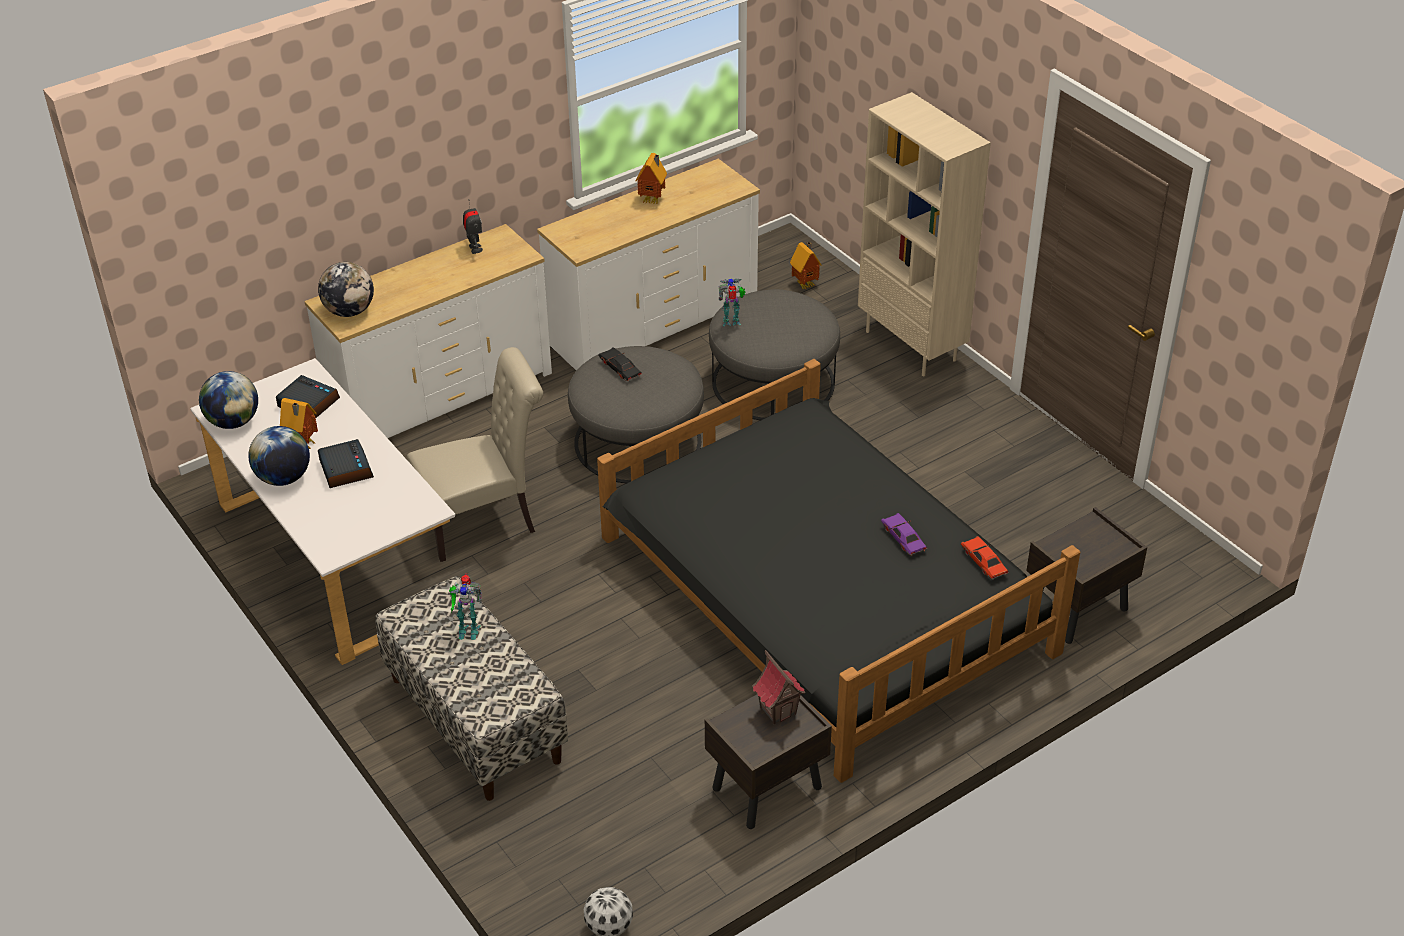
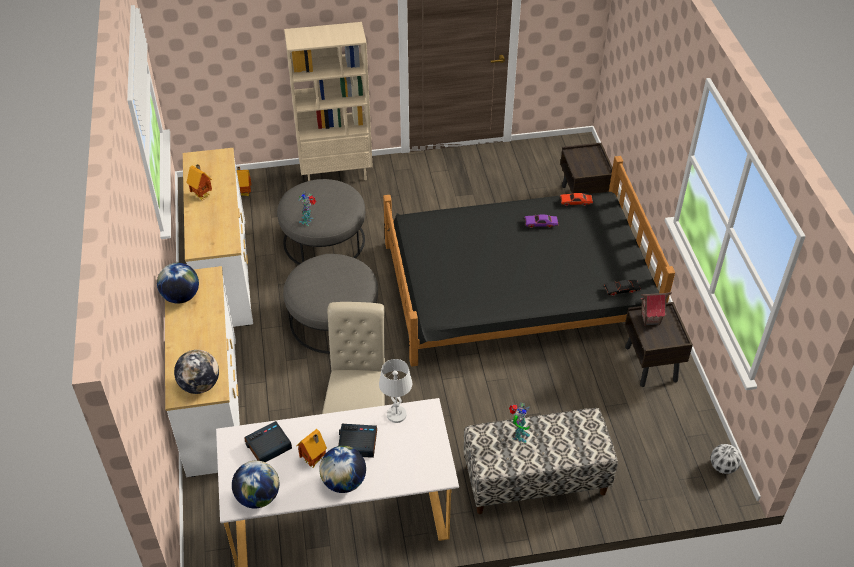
camera: 65 degrees left, 5 degrees up
toy robot [463,203,483,254] -> globe [157,263,199,304]
black toy car [598,347,642,382] -> black toy car moved to [604,280,641,296]
none -> white table lamp [379,359,412,423]

